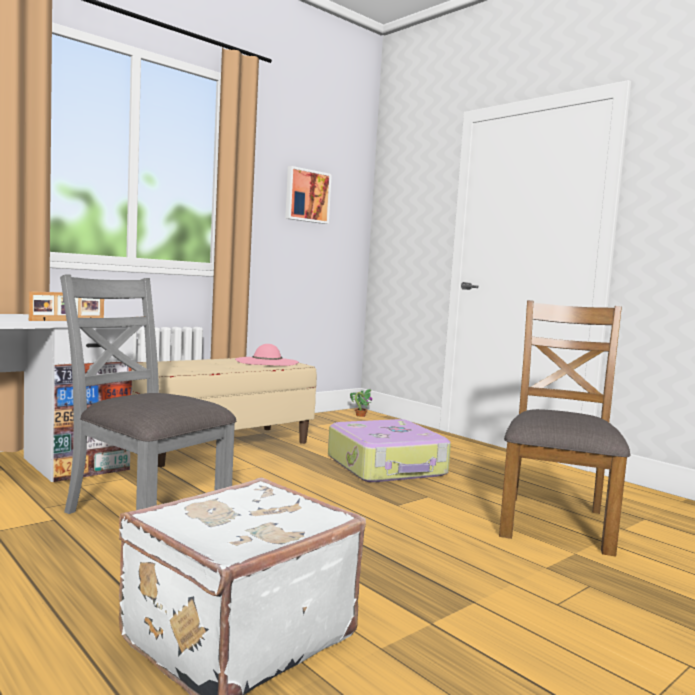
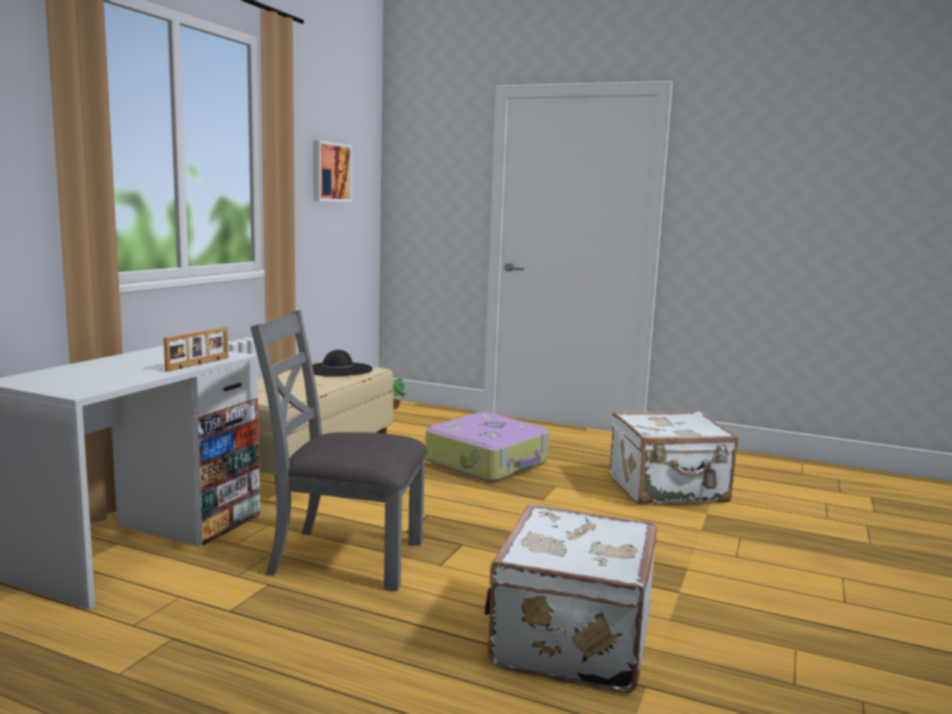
camera: 25 degrees left, 5 degrees up
pink hat [235,344,298,366] -> black hat [302,350,373,377]
brown chair [499,300,630,557] -> white suitcase [610,411,739,504]

